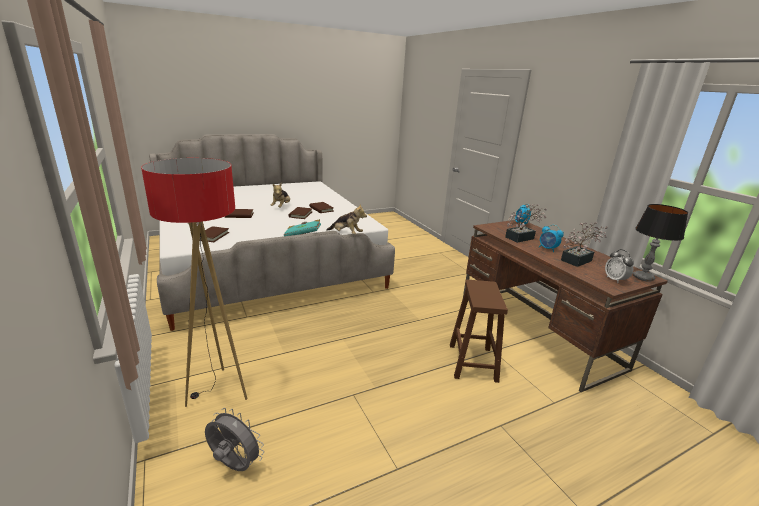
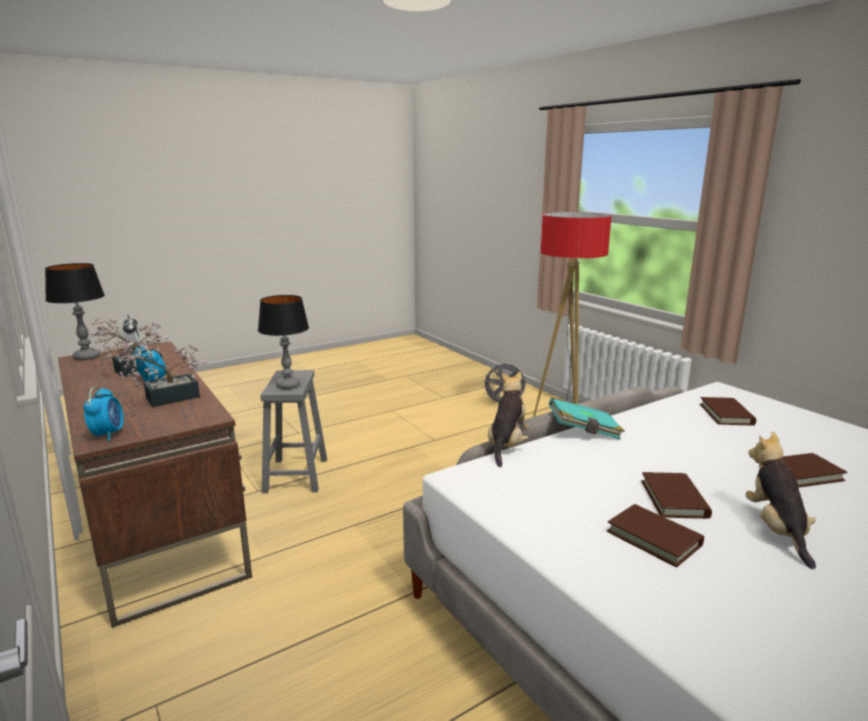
camera: 175 degrees right, 5 degrees down
plush toy [327,204,367,235] -> plush toy turned 90 degrees clockwise [488,372,529,467]
brown stool [450,280,508,383] -> grey stool [260,370,327,493]
none -> table lamp [258,295,309,389]

